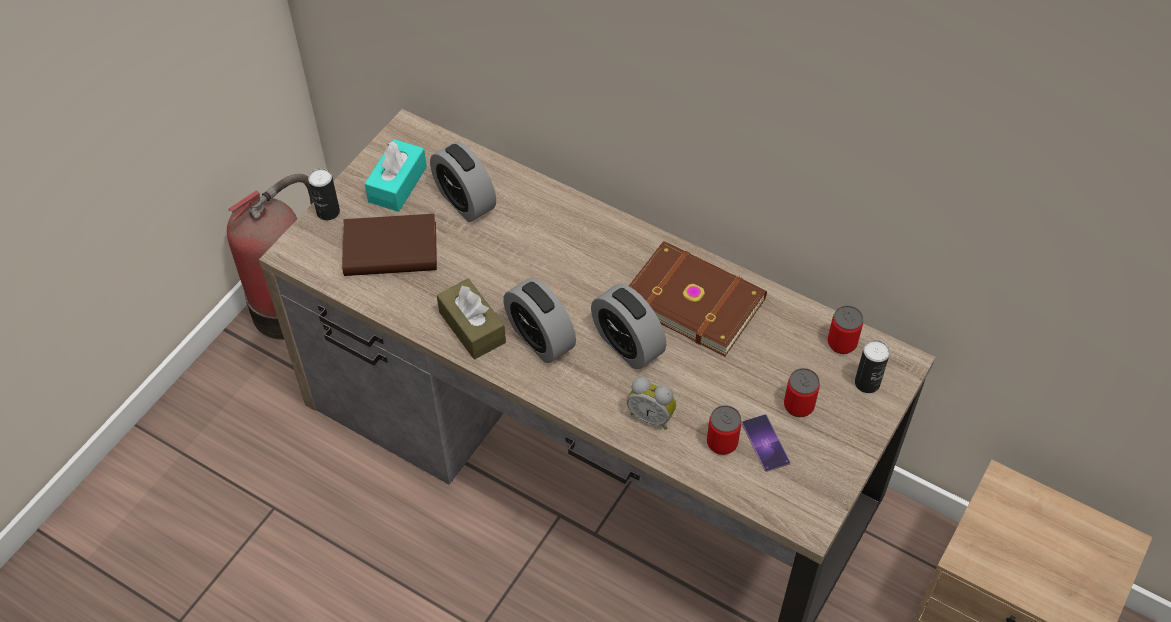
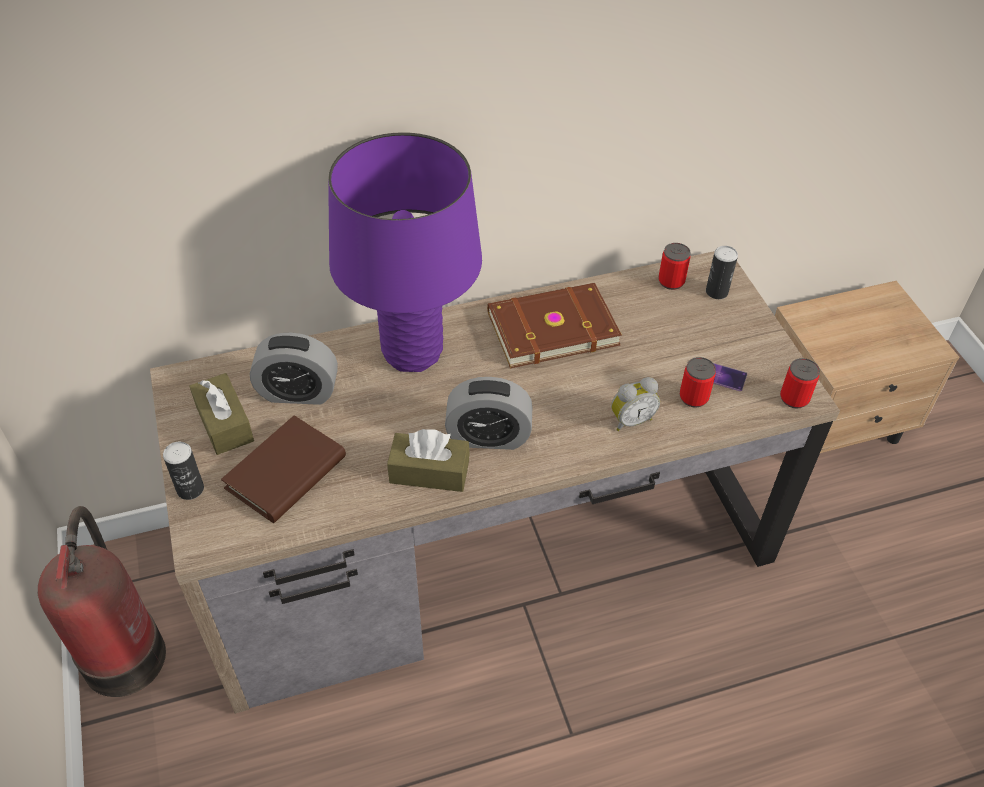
camera: 50 degrees left, 5 degrees down
turquoise tissue box [365,139,427,212] -> brown tissue box [189,373,254,455]
alarm clock [591,284,666,369] -> none
can [784,368,820,417] -> can moved to [780,358,820,408]
none -> purple table lamp [328,132,482,372]

